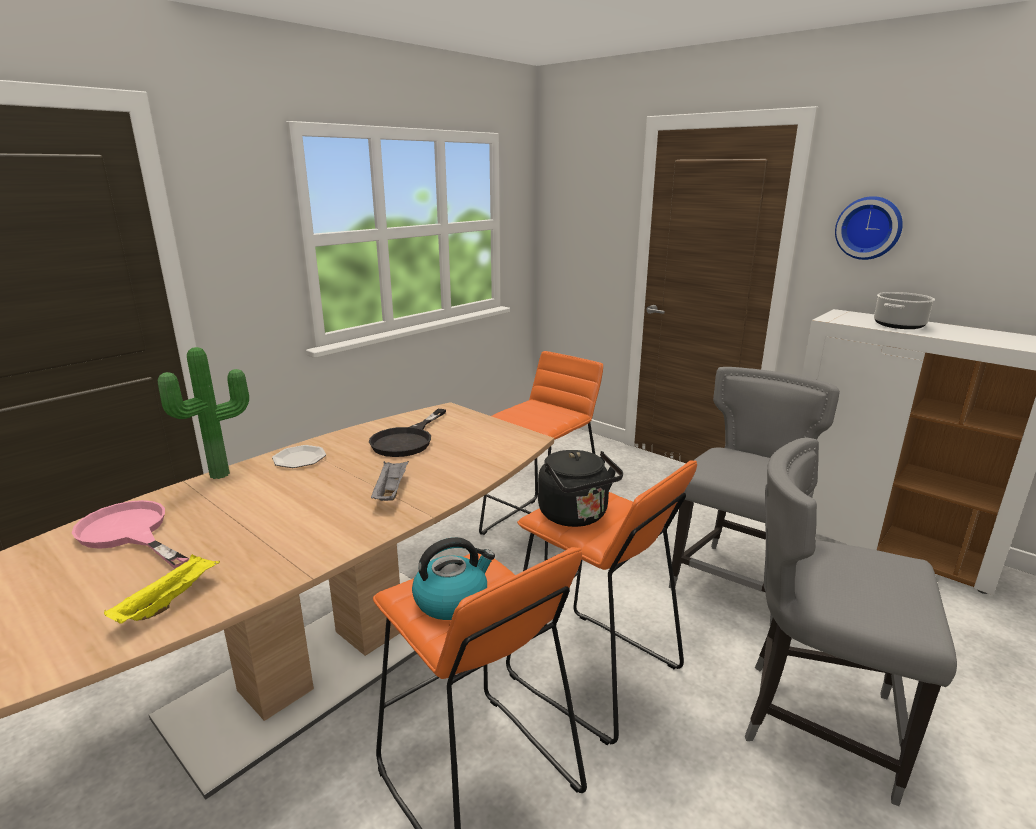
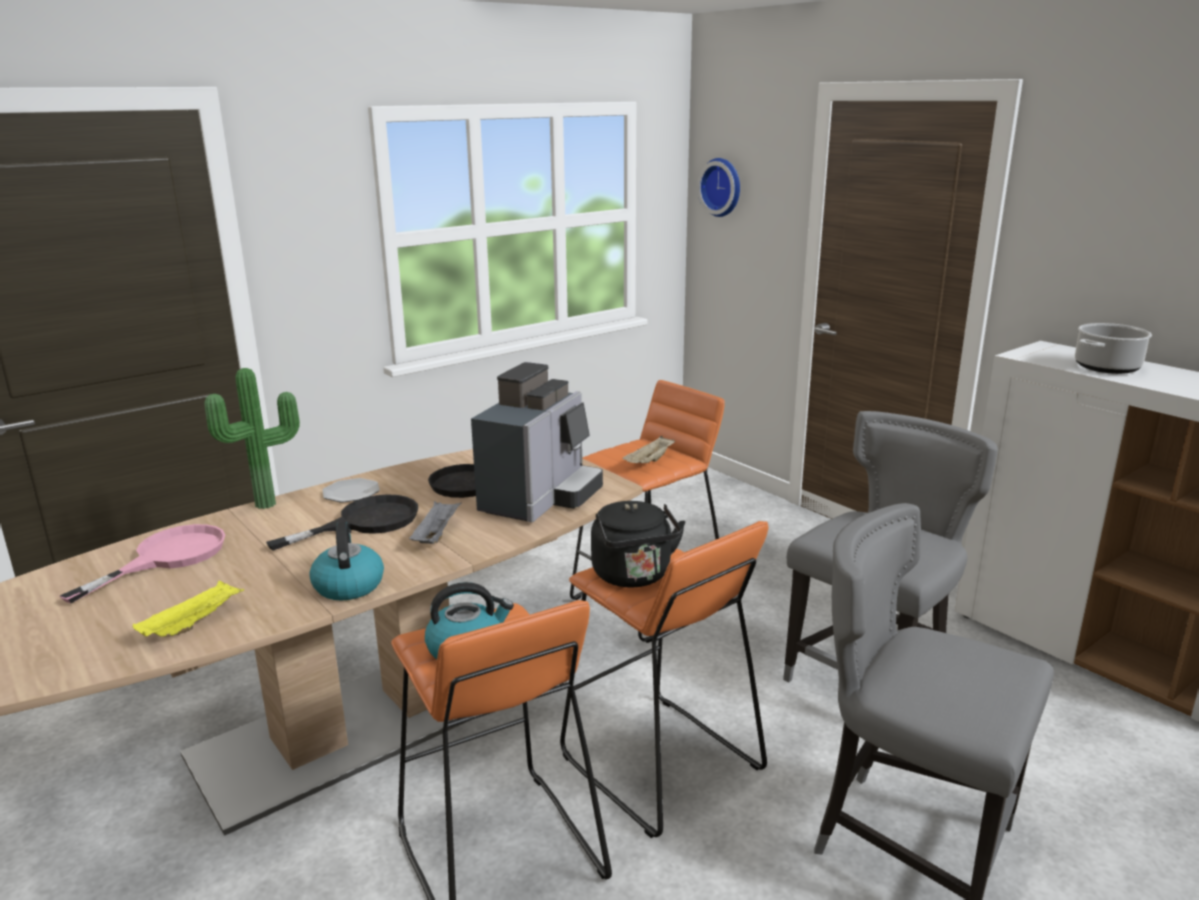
camera: 10 degrees right, 0 degrees up
pink frying pan [72,500,189,569] -> pink frying pan turned 75 degrees clockwise [60,524,225,603]
wall clock [835,196,903,260] -> wall clock moved to [697,158,740,217]
none -> black frying pan [266,494,418,551]
none -> kettle [309,522,384,600]
none -> coffee machine [471,362,603,522]
none -> beige tray [622,436,675,463]

